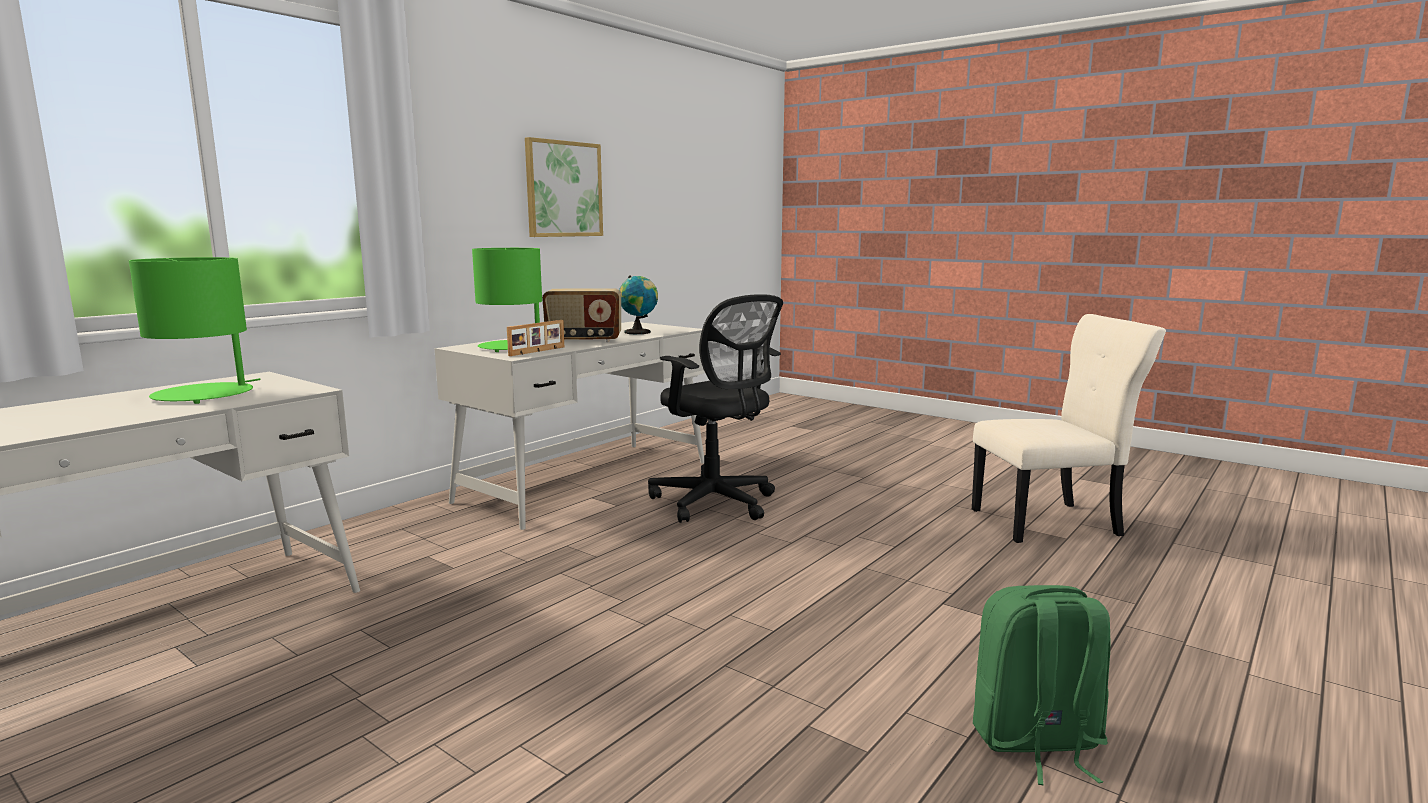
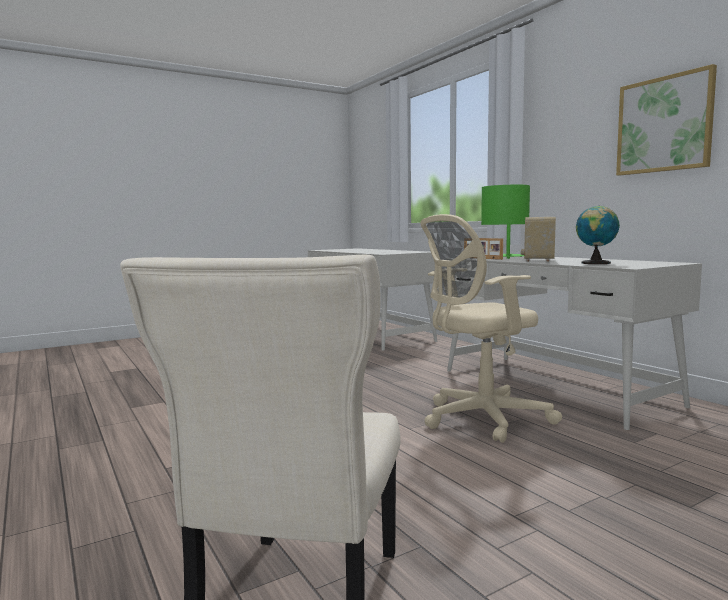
camera: 110 degrees right, 5 degrees down
green table lamp [129,257,261,404] -> none
black office chair [648,294,783,523] -> beige office chair [420,214,562,443]
green backpack [973,585,1111,785] -> none

